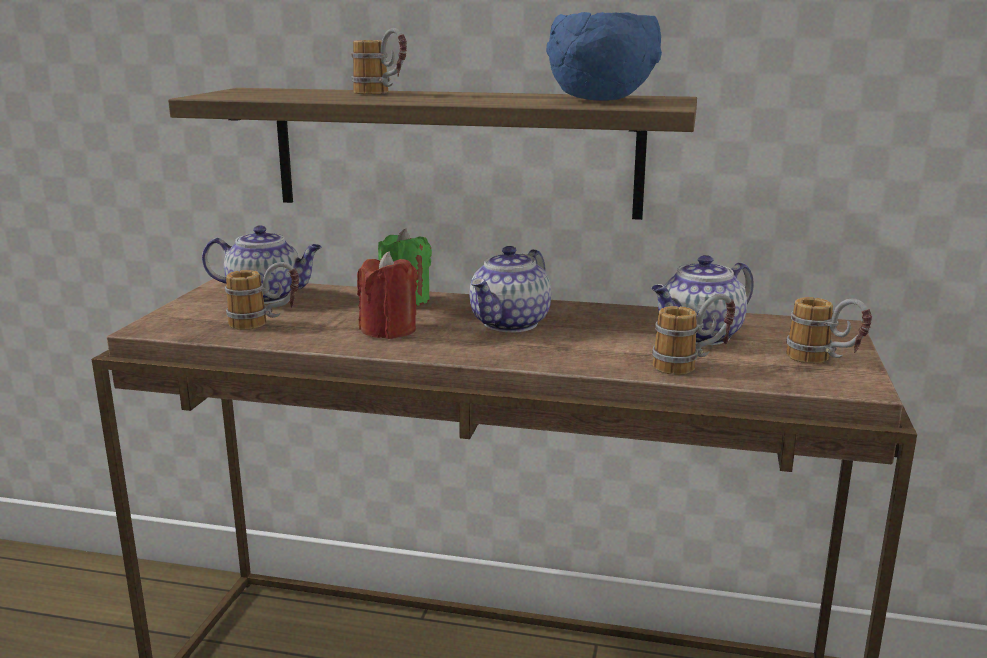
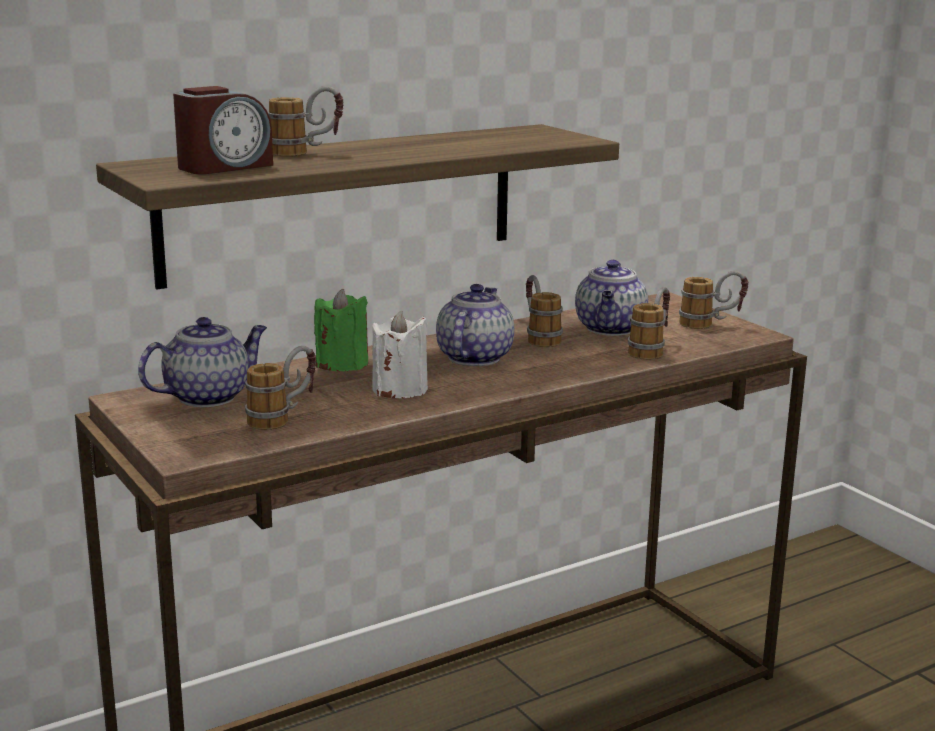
camera: 45 degrees left, 0 degrees up
red candle [357,251,418,339] -> white candle [372,310,428,398]
teapot [469,246,551,332] -> teapot turned 150 degrees counterclockwise [436,284,514,366]
blue bowl [546,12,662,101] -> none
none -> alarm clock [173,86,273,174]
none -> mug [526,275,563,347]

